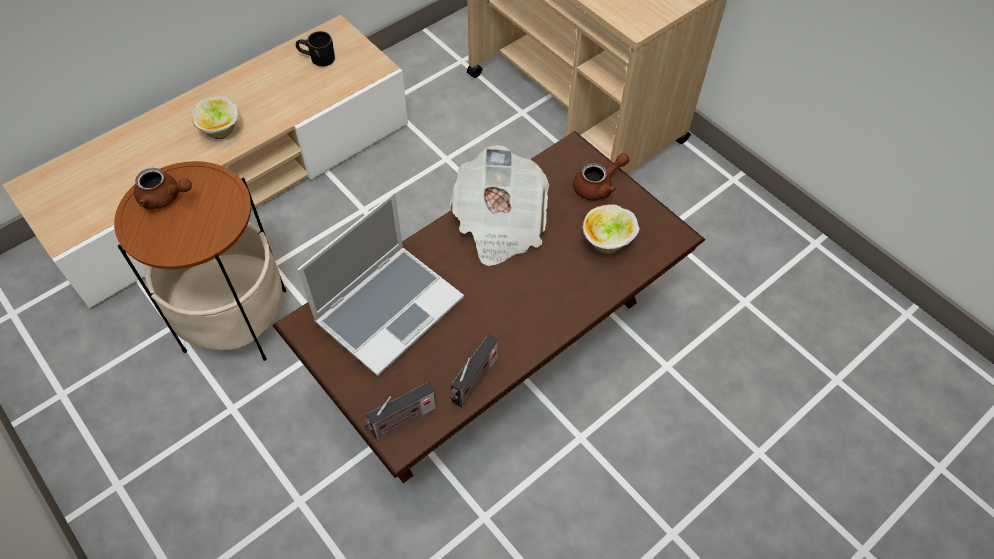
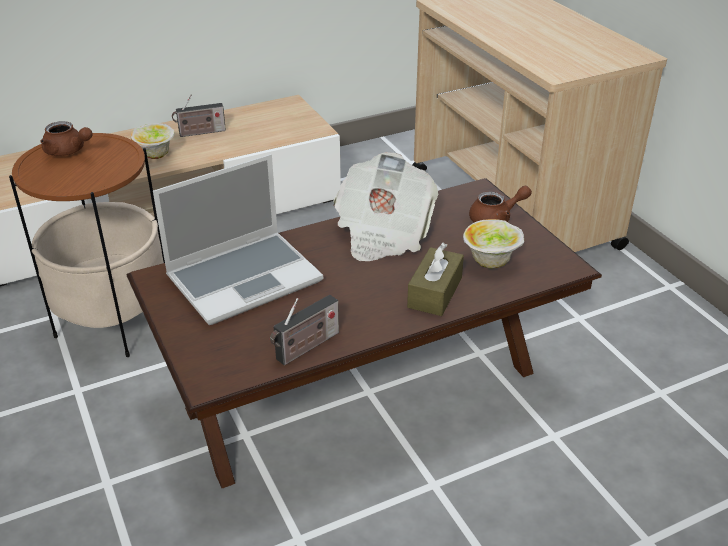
camera: 15 degrees right, 20 degrees down
black mug [296,31,335,66] -> none
radio [362,382,436,440] -> radio moved to [172,94,226,137]
none -> brown tissue box [407,243,464,316]

